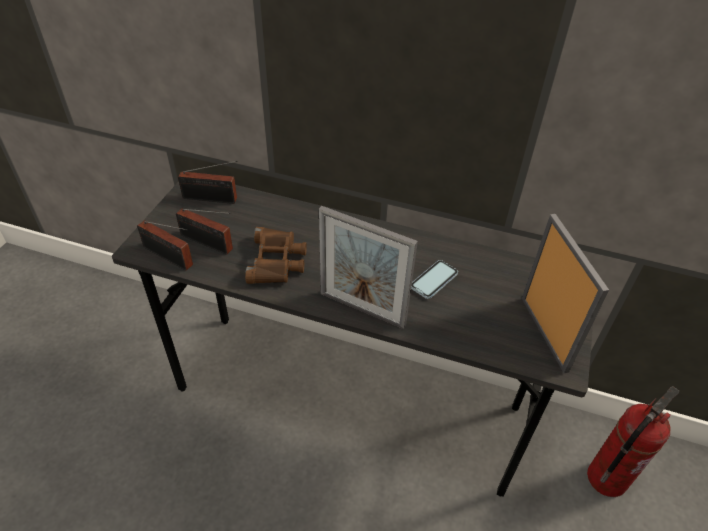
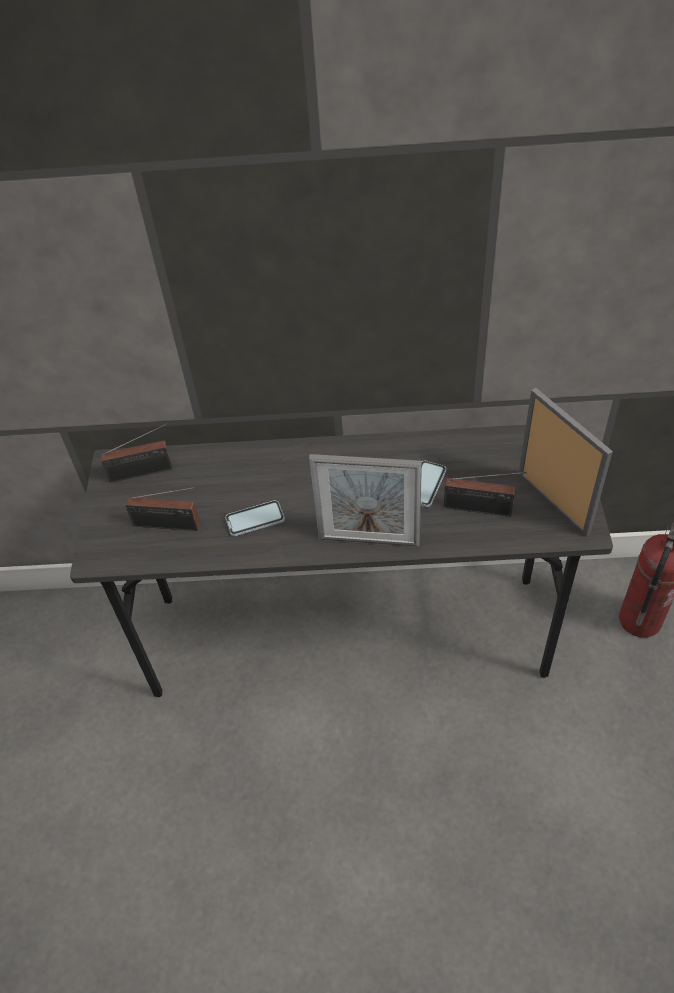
camera: 15 degrees left, 5 degrees up
radio [137,220,193,270] -> radio moved to [444,472,527,517]
brown binoculars [245,227,307,284] -> phone [225,500,285,536]

